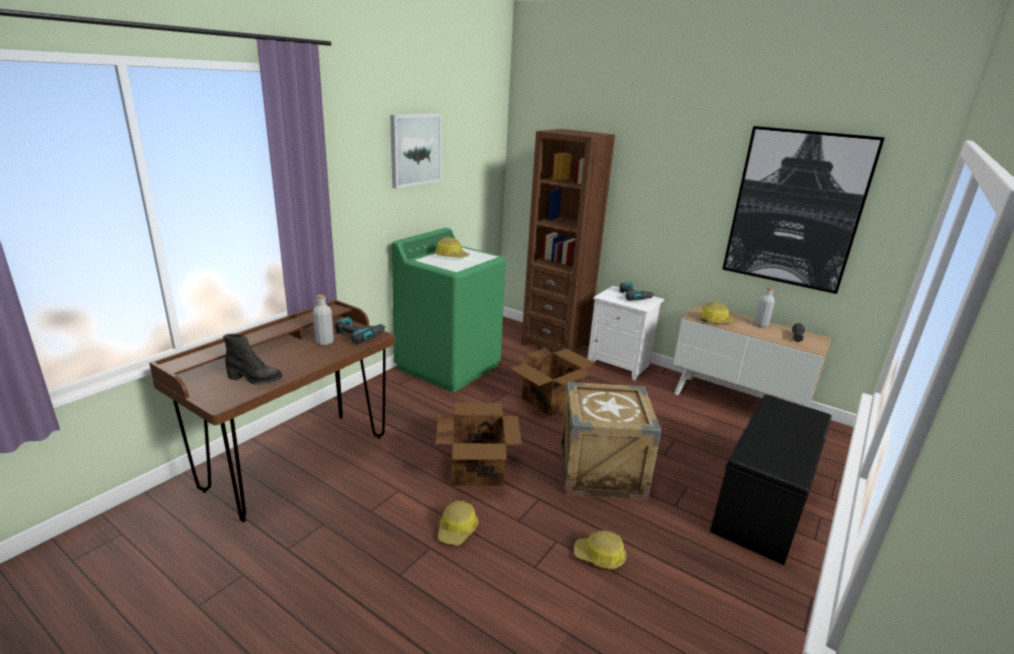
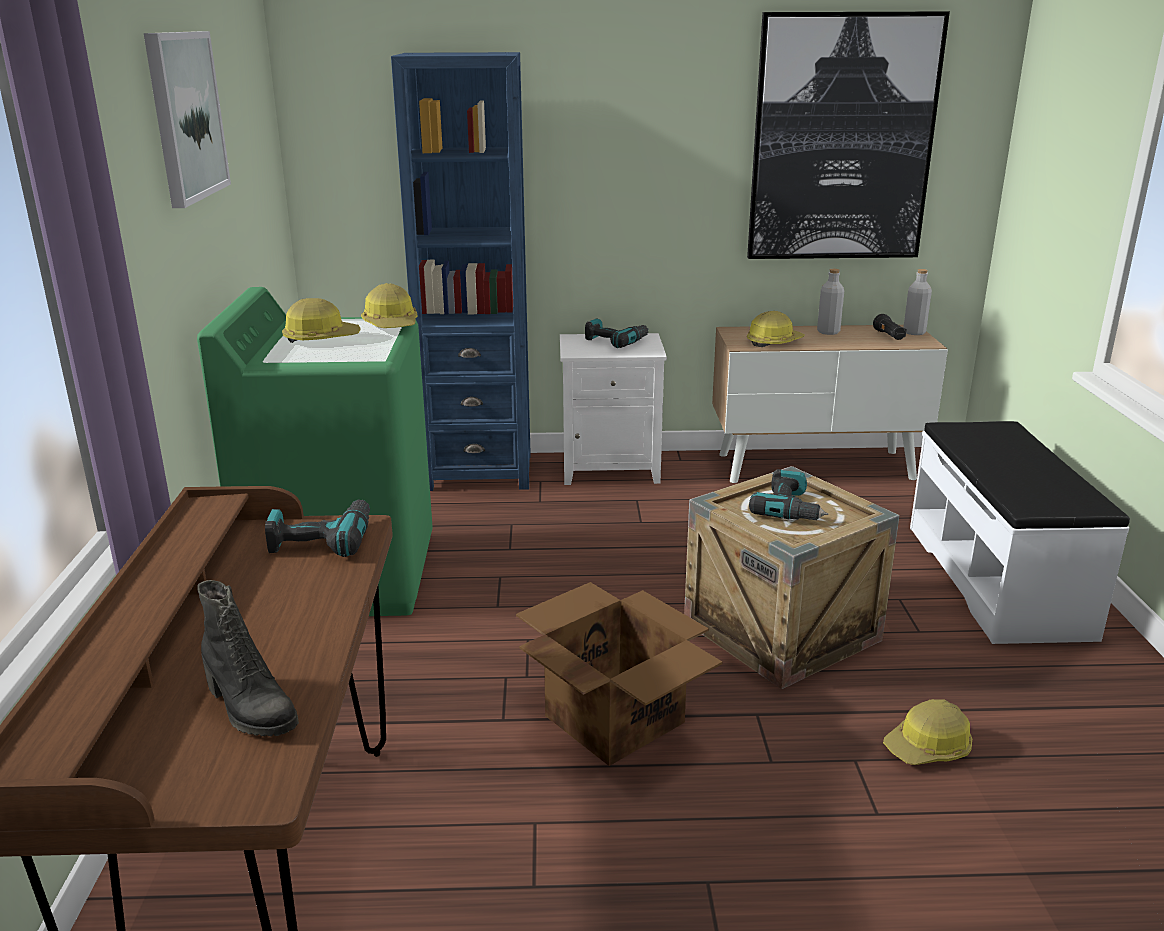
camera: 35 degrees left, 0 degrees up
black boot [223,334,282,385] -> black boot turned 75 degrees clockwise [197,580,299,736]
grey bottle [312,295,334,346] -> grey bottle moved to [903,269,932,335]
hard hat [438,500,478,545] -> hard hat moved to [361,283,417,328]
cardboard box [510,348,595,416] -> none
brown bookcase [521,129,615,351] -> blue bookcase [391,52,531,491]
black bench [710,394,832,565] -> white bench [910,421,1130,644]
none -> power drill [749,469,828,520]

